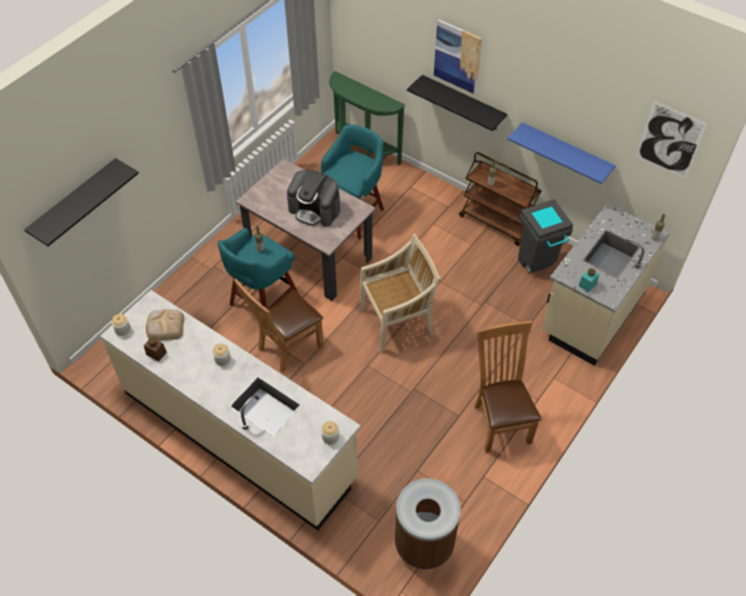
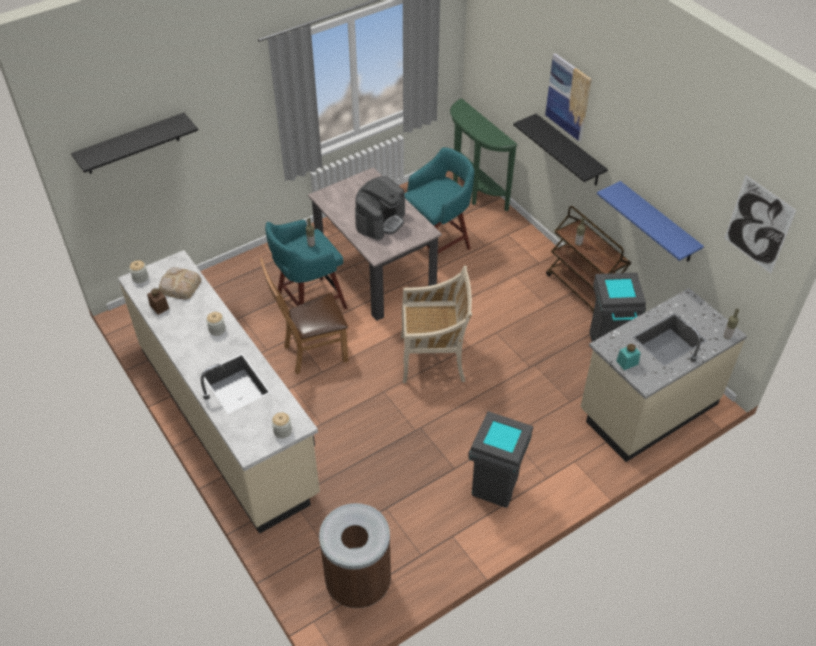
camera: 20 degrees right, 5 degrees down
coffee machine [287,170,340,227] -> coffee machine turned 105 degrees counterclockwise [355,176,405,240]
brown chair [475,321,541,453] -> grey trash can [468,411,533,508]

